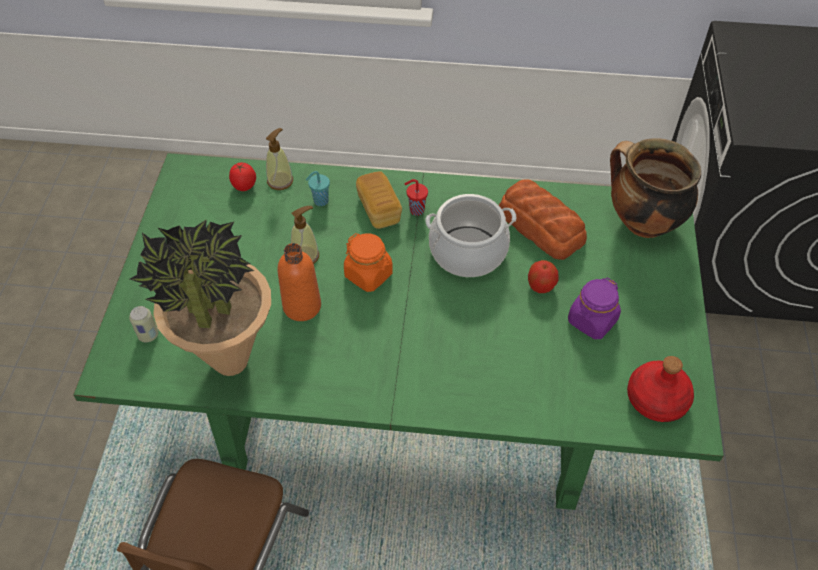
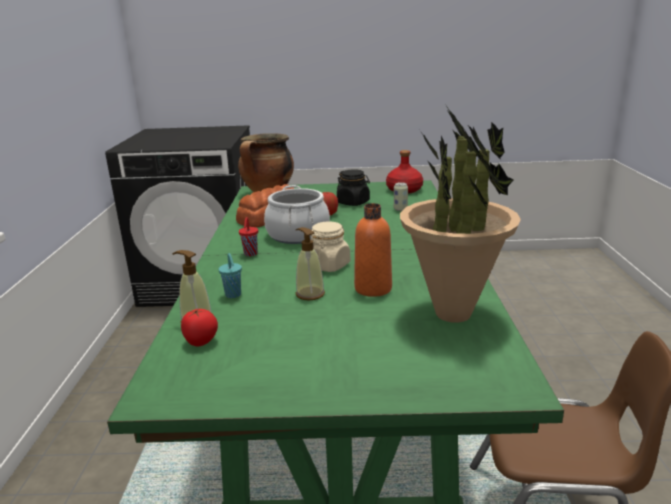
camera: 95 degrees left, 30 degrees down
can [129,306,159,342] -> can moved to [394,182,408,211]
orange jar [344,233,393,292] -> beige jar [311,222,350,272]
bread [356,171,402,229] -> none
purple jar [568,278,621,339] -> black jar [337,169,370,206]

